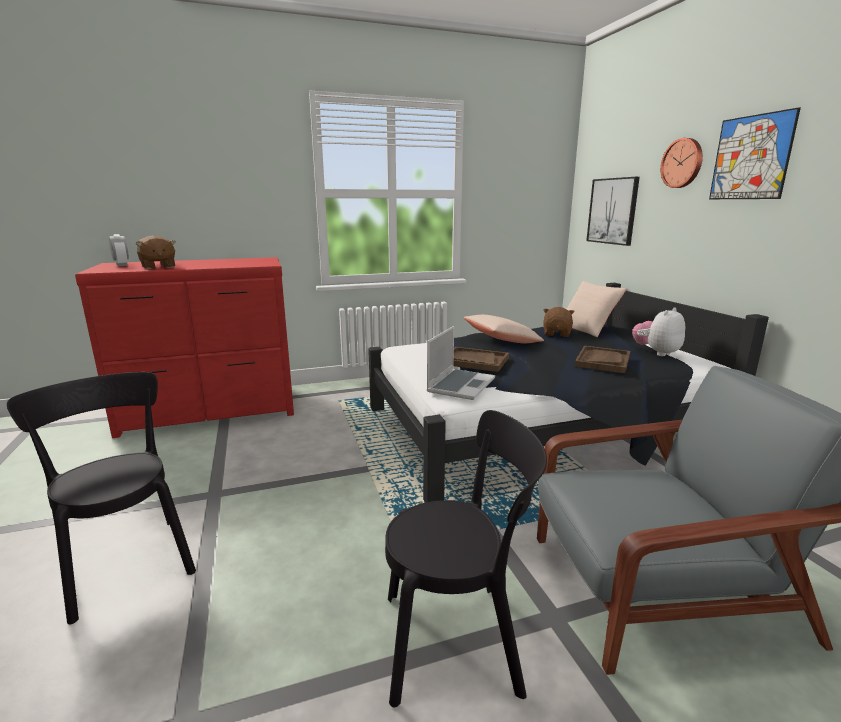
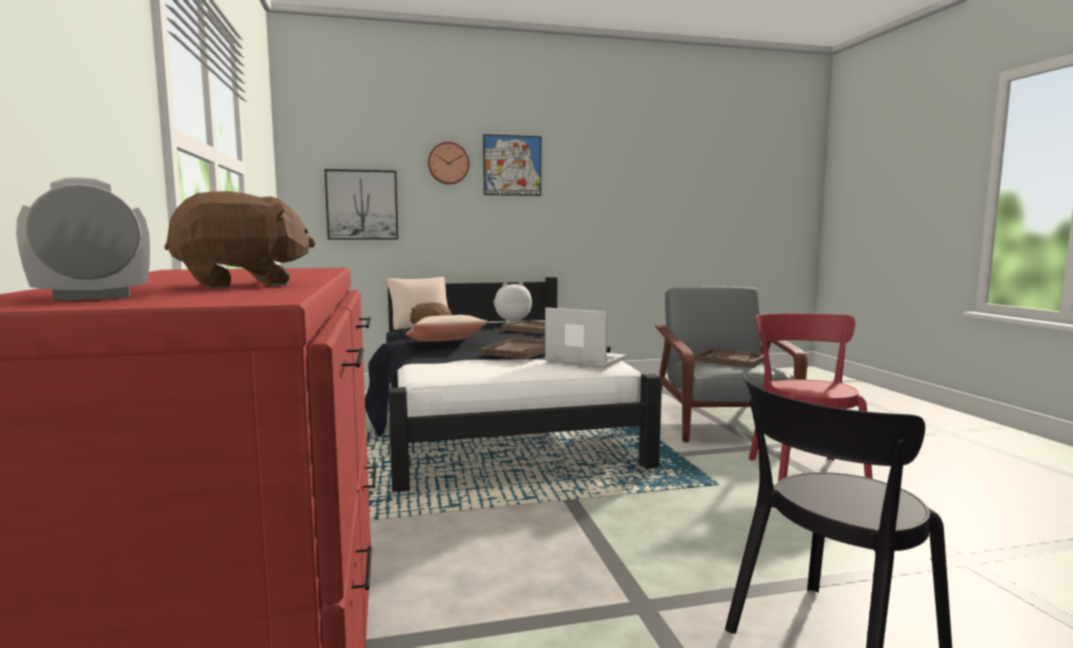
camera: 85 degrees left, 10 degrees down
black chair [385,410,547,708] -> red chair [749,314,873,481]
plush toy [632,307,685,356] -> plush toy turned 105 degrees clockwise [494,282,532,323]
none -> brown tray [694,349,764,368]

